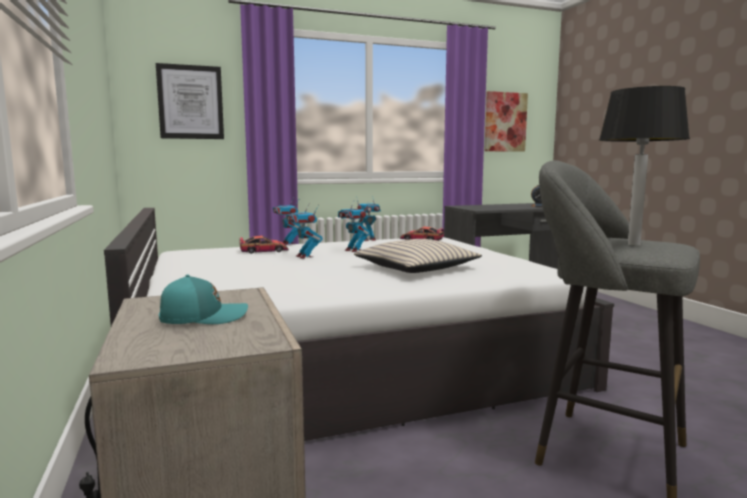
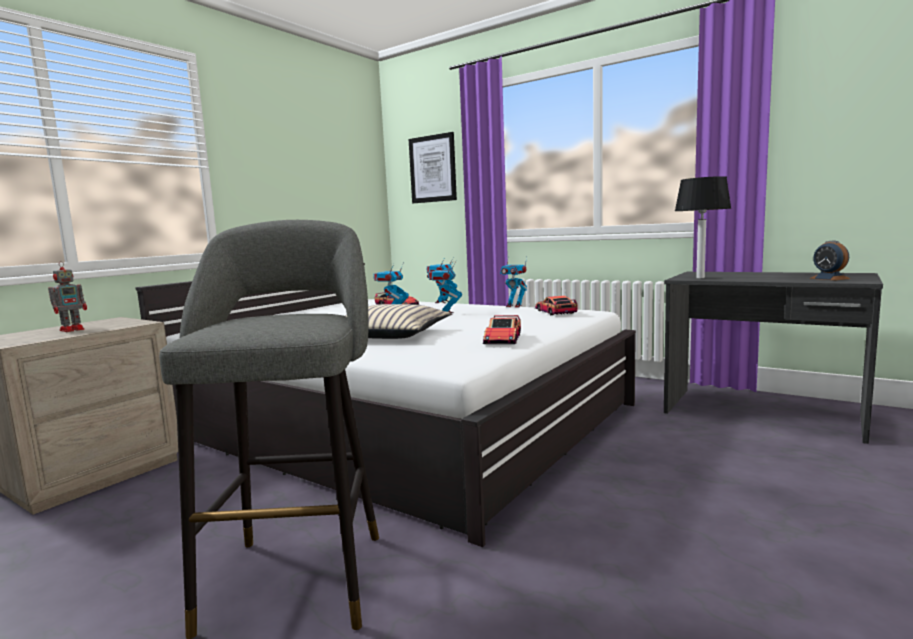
camera: 55 degrees right, 0 degrees up
turquoise cap [159,274,248,324] -> toy robot [48,261,87,332]
picture [484,91,528,152] -> none
table lamp [599,86,690,246] -> table lamp moved to [675,176,731,279]
none -> toy car [483,315,521,344]

